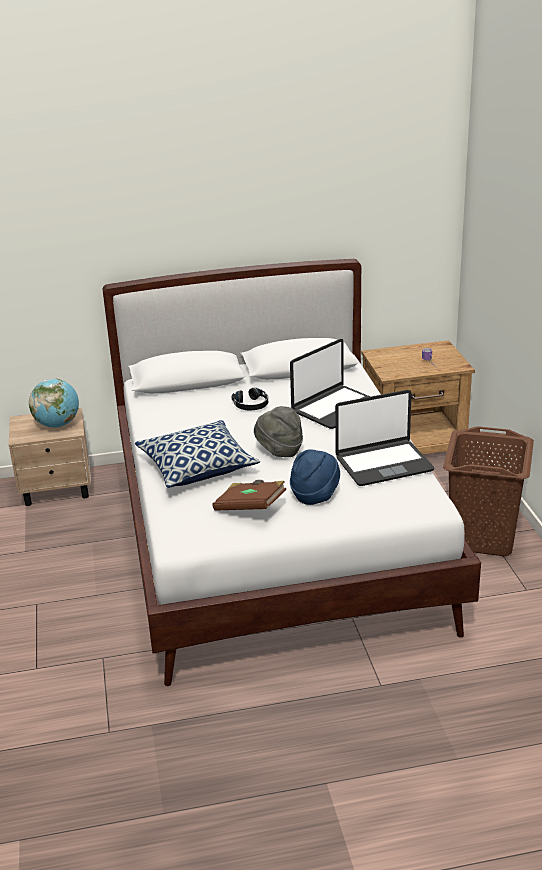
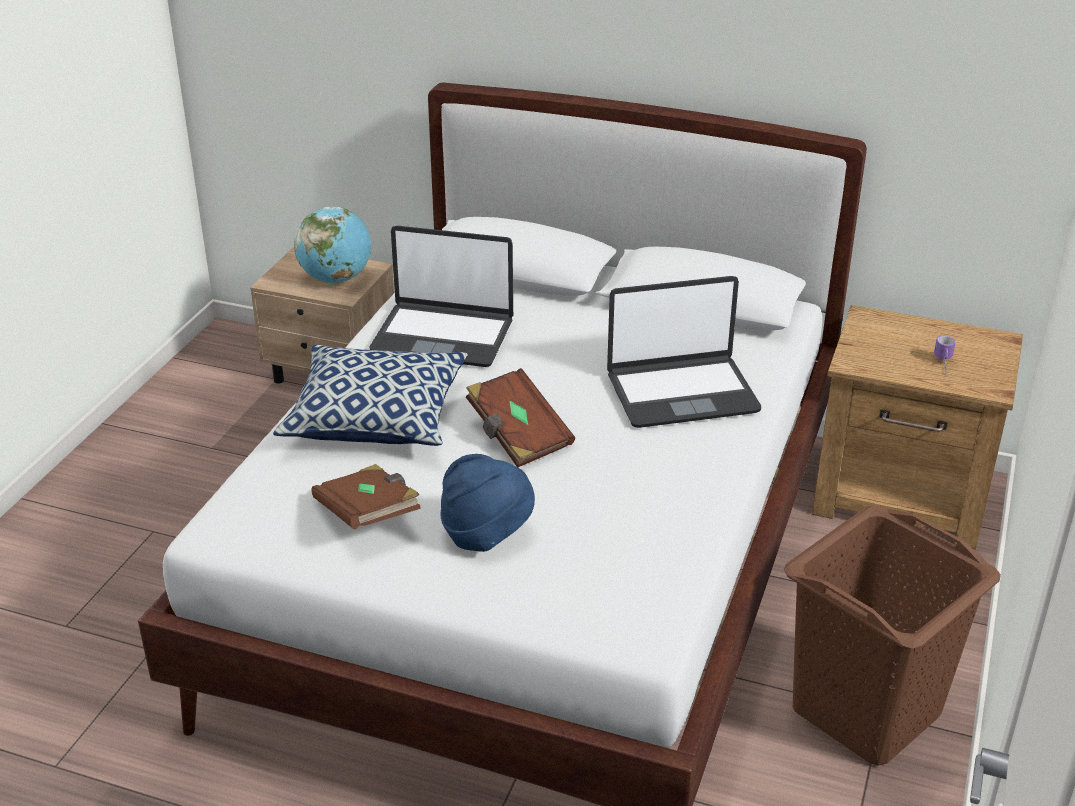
camera: 30 degrees right, 5 degrees up
black headphones [232,388,268,410] -> none
grey hat [254,406,303,457] -> brown book [466,368,575,467]
laptop [335,390,434,486] -> laptop moved to [369,226,513,367]

